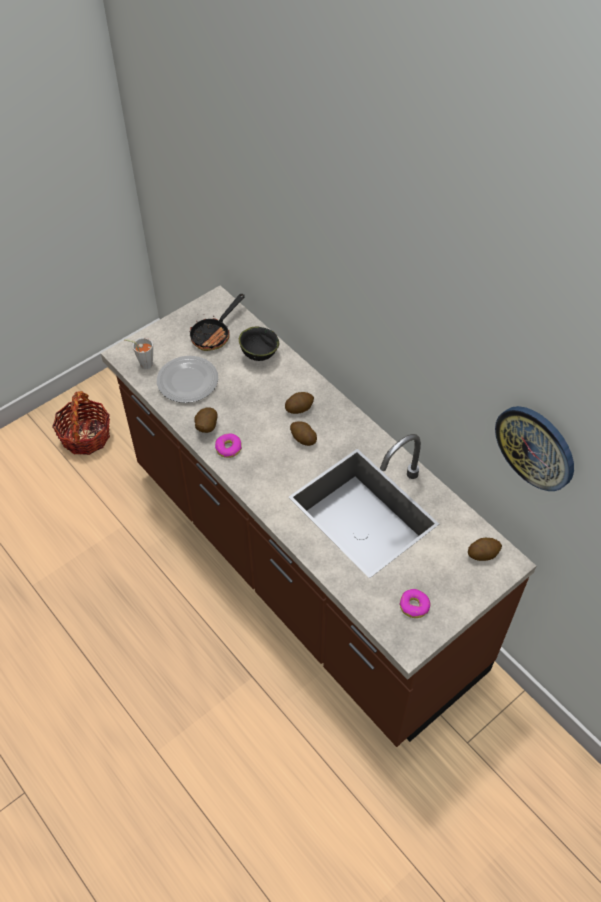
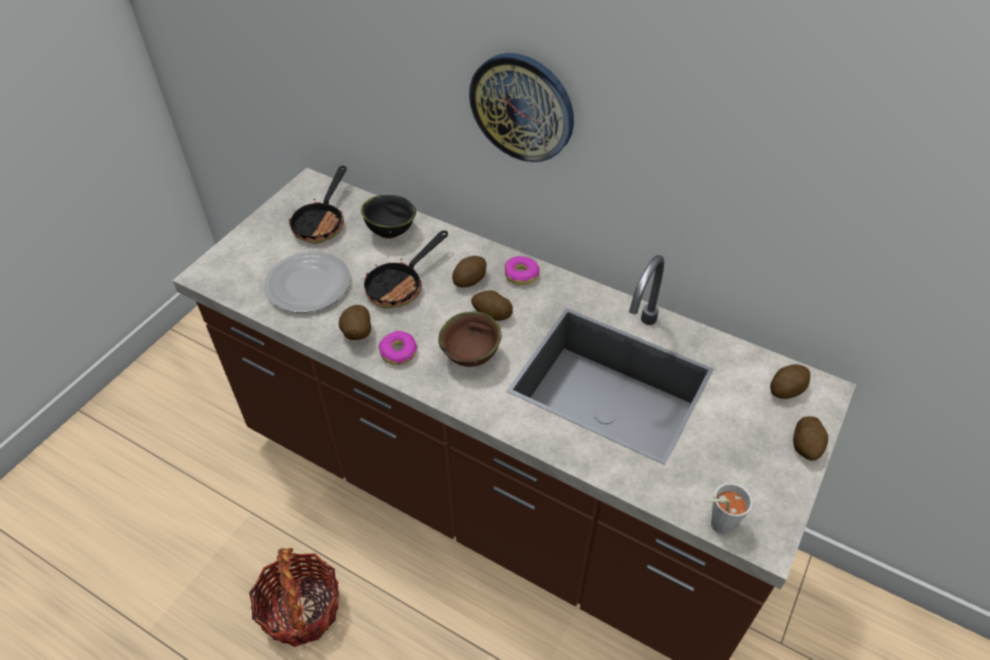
camera: 20 degrees left, 5 degrees down
basket [52,391,110,455] -> basket moved to [249,548,339,647]
grey cup [124,338,153,369] -> grey cup moved to [708,483,753,535]
donut [399,589,430,618] -> donut moved to [505,256,540,285]
wall clock [495,406,574,491] -> wall clock moved to [469,53,574,162]
none -> frying pan [363,230,448,308]
none -> brown bowl [438,312,502,367]
none -> potato [793,416,828,461]

